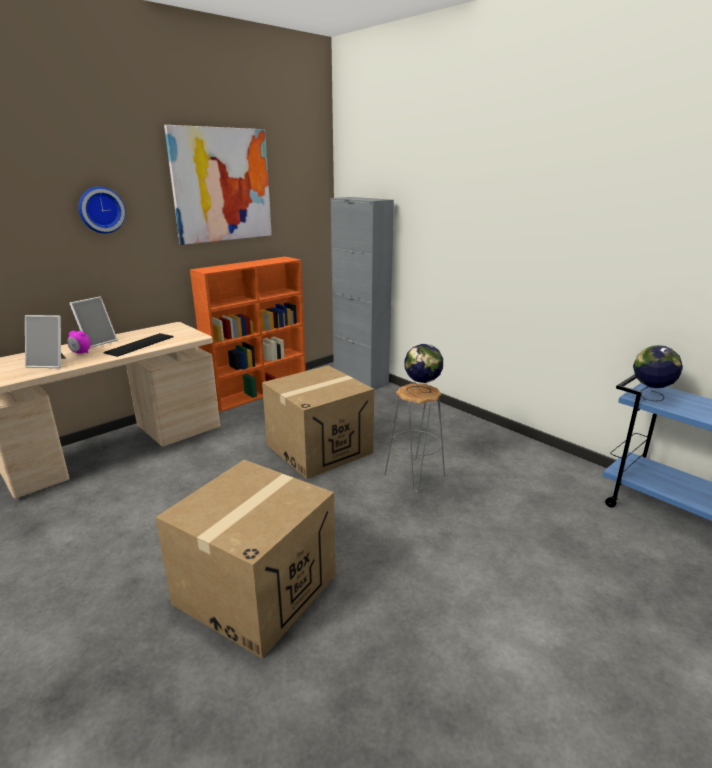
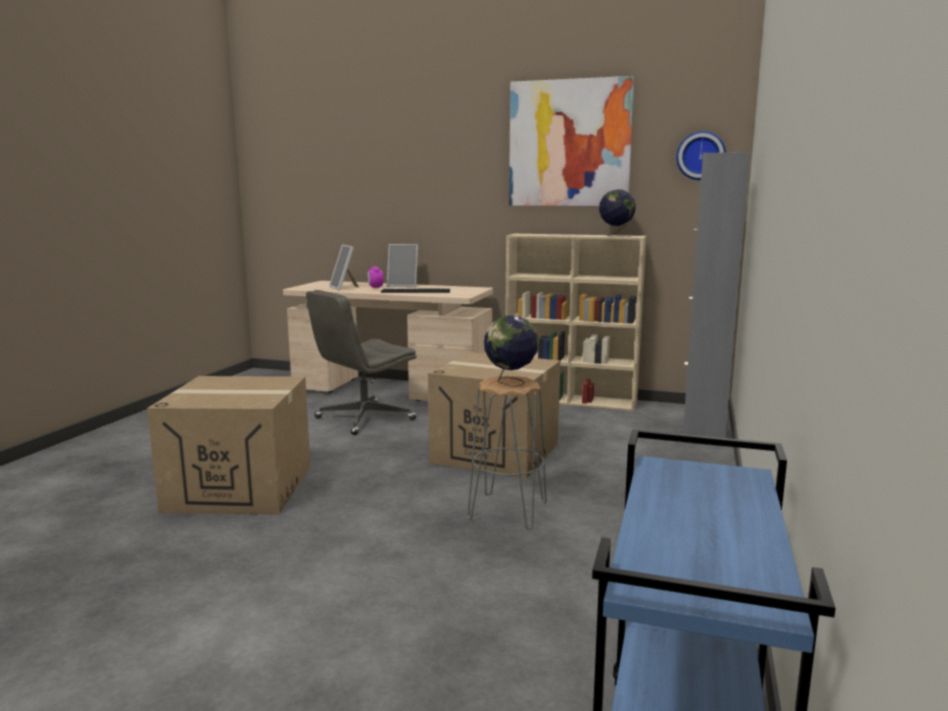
camera: 60 degrees right, 10 degrees down
wall clock [78,187,126,233] -> wall clock moved to [676,131,726,180]
orange bookcase [190,257,306,412] -> beige bookcase [505,234,646,411]
globe [633,345,683,401] -> globe moved to [599,189,636,237]
none -> grey office chair [306,290,417,435]

